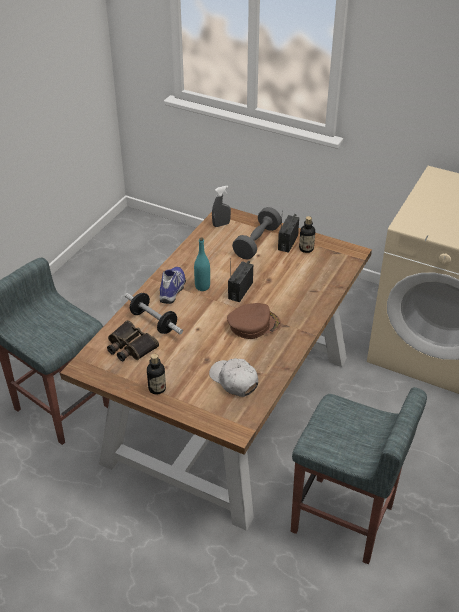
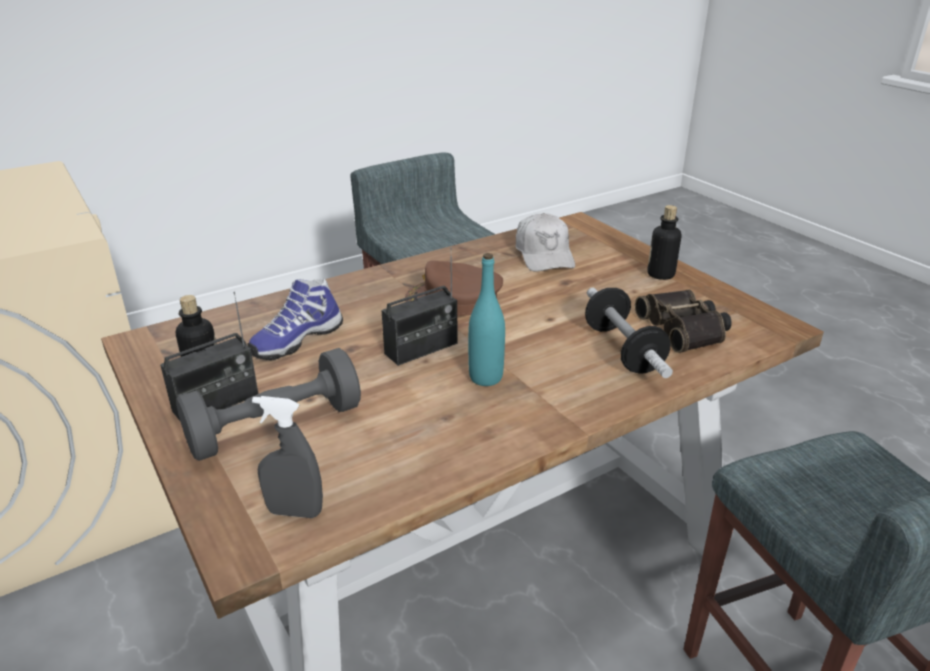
camera: 150 degrees left, 10 degrees down
shoe [160,267,186,304] -> shoe moved to [247,279,343,360]

